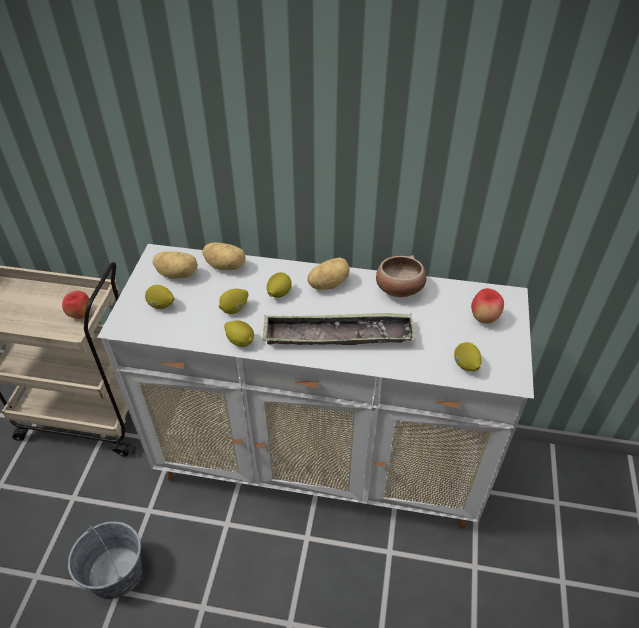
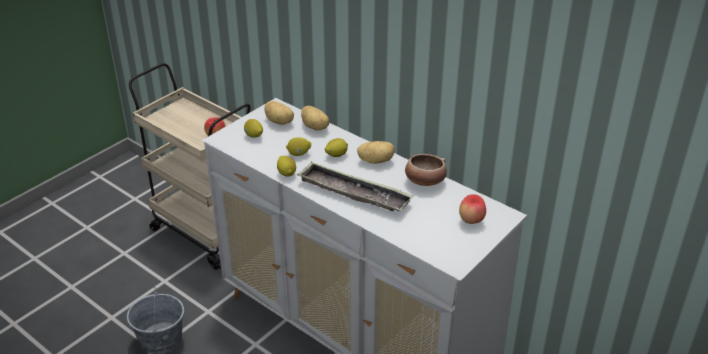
camera: 30 degrees right, 10 degrees down
lemon [454,342,482,372] -> none

